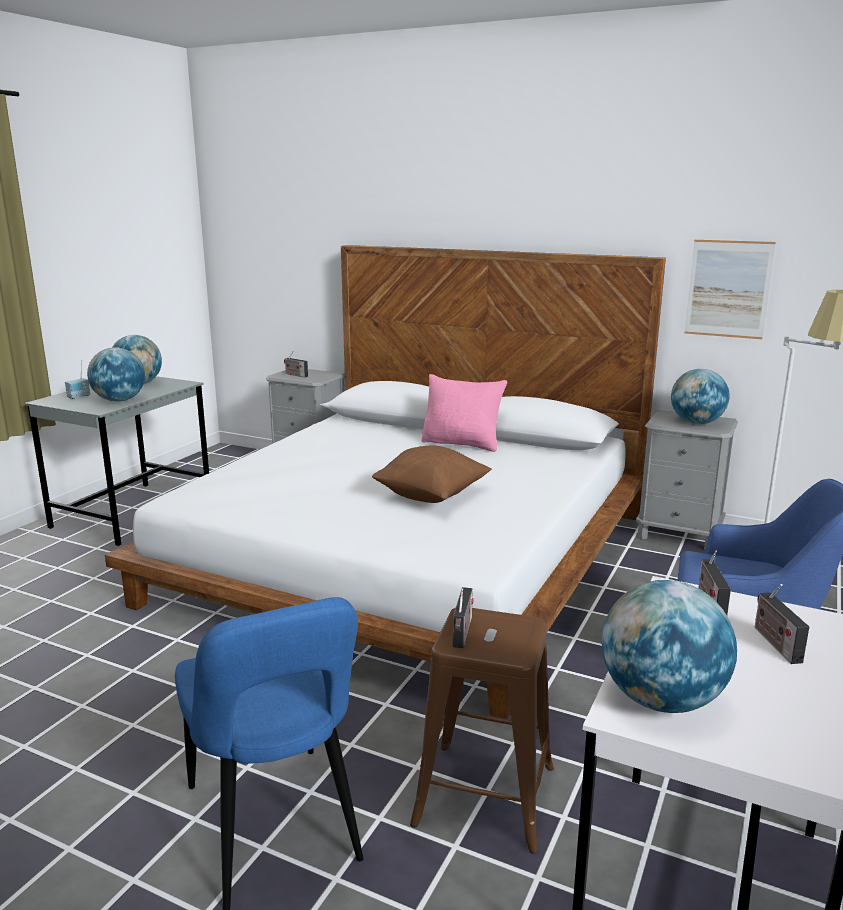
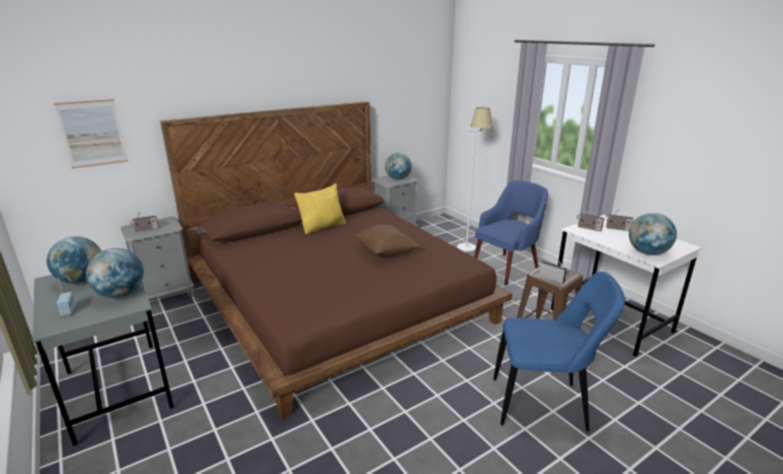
camera: 60 degrees left, 5 degrees up
white bed [105,245,666,719] -> brown bed [160,101,512,419]
pink pillow [421,374,507,452] -> yellow pillow [294,183,346,235]
picture [684,240,776,339] -> picture moved to [54,99,128,169]

